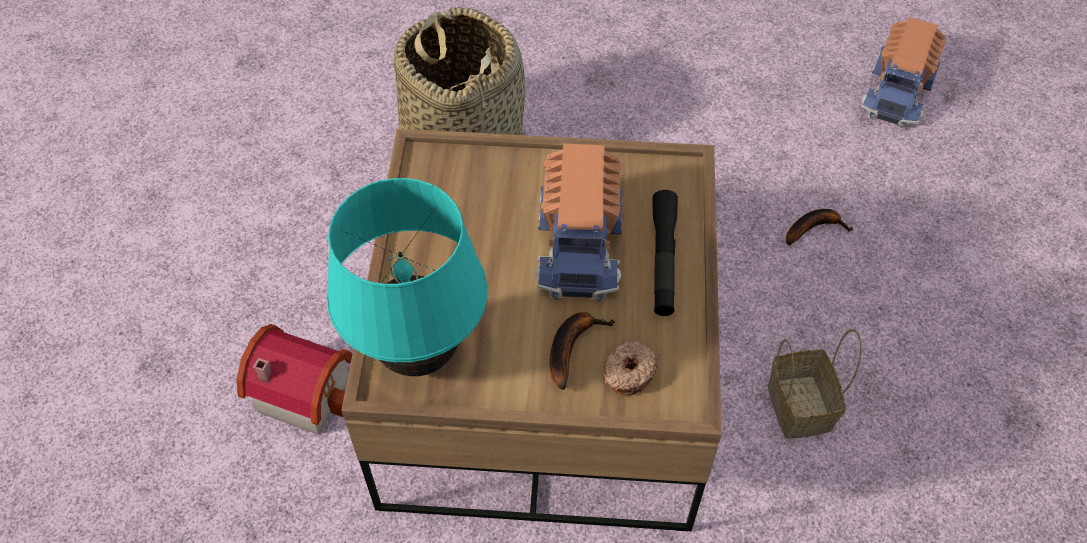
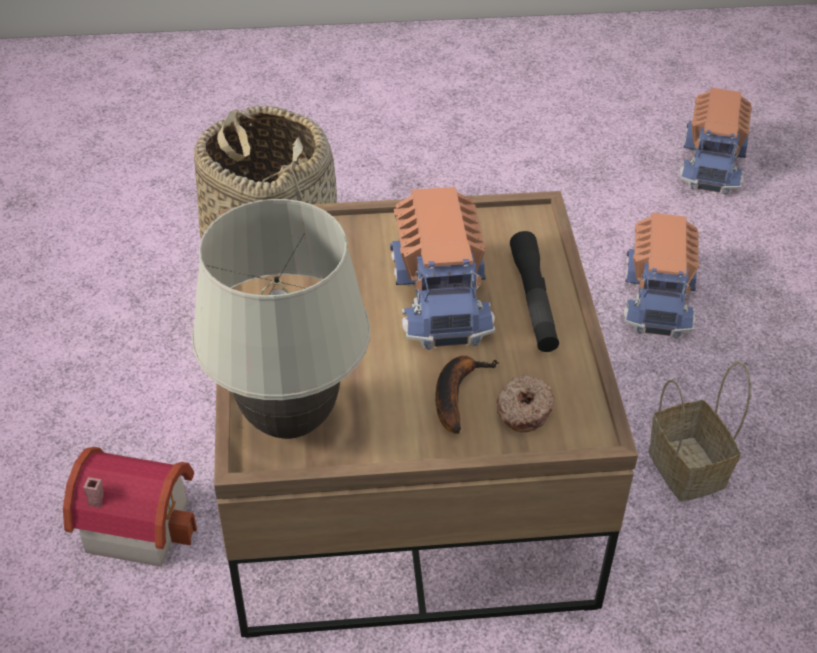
camera: 10 degrees left, 10 degrees down
turquoise table lamp [327,178,487,376] -> white table lamp [192,199,370,439]
banana [786,209,853,246] -> toy truck [624,213,699,339]

